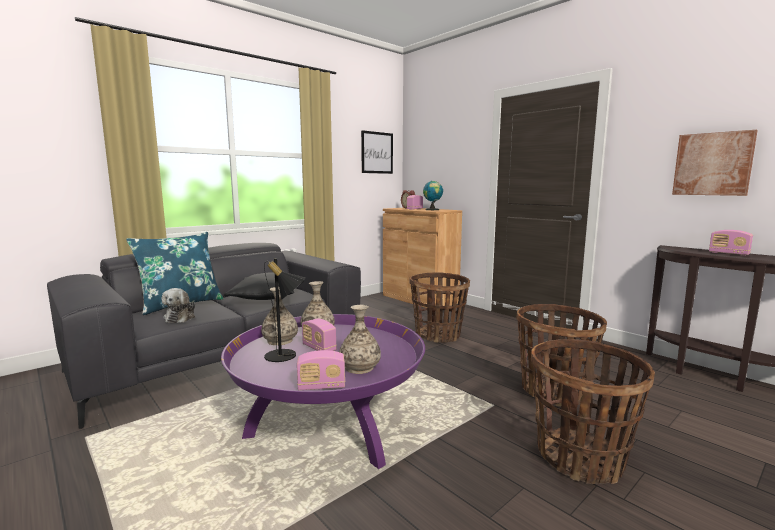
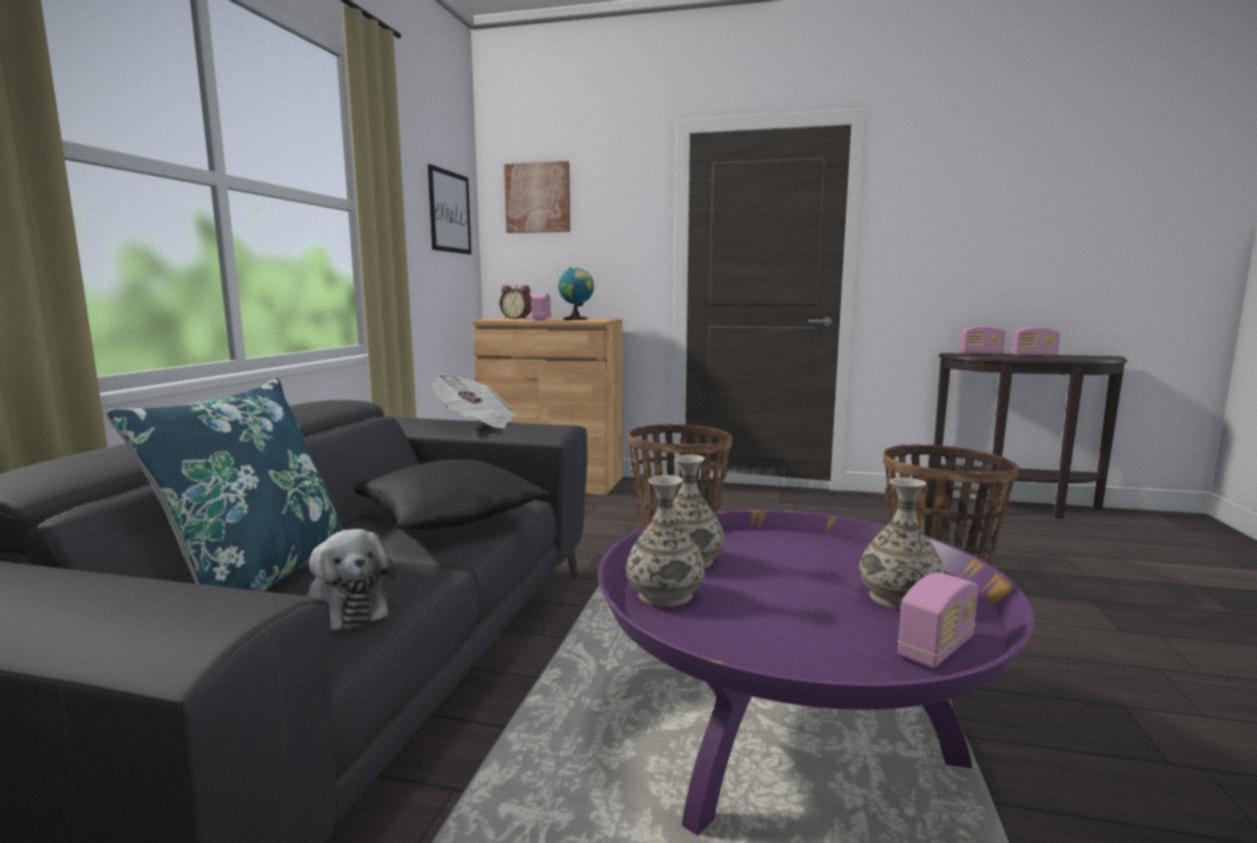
camera: 35 degrees left, 0 degrees up
black table lamp [264,258,305,362] -> none
radio [302,319,337,351] -> radio moved to [960,326,1005,355]
basket [531,339,655,484] -> none
picture [672,130,758,196] -> picture moved to [504,161,570,233]
none -> newspaper [431,374,516,428]

